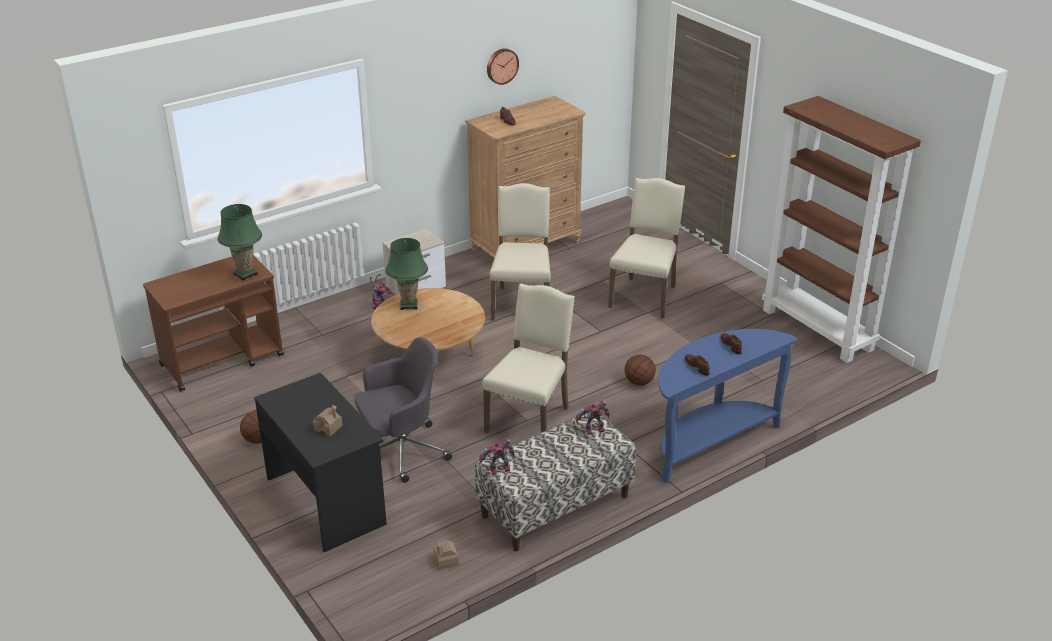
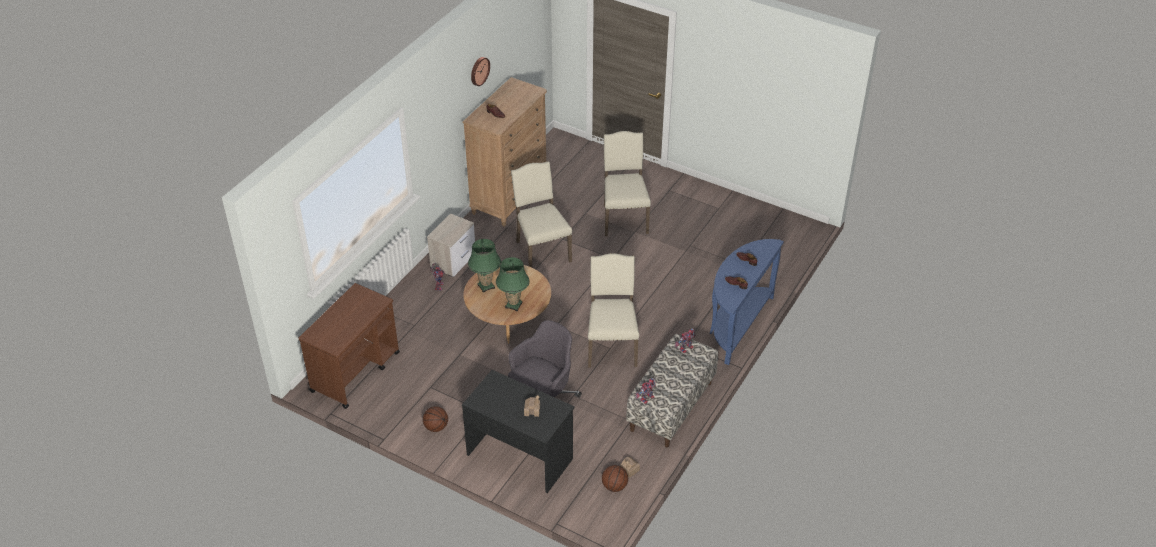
camera: 25 degrees left, 10 degrees up
green table lamp [218,204,262,281] -> green table lamp moved to [496,257,530,311]
basketball [625,354,656,386] -> basketball moved to [602,465,628,492]
brown bookcase [762,96,921,363] -> none

